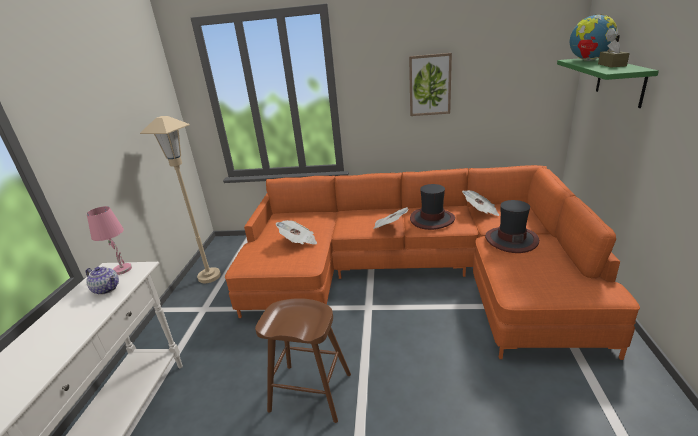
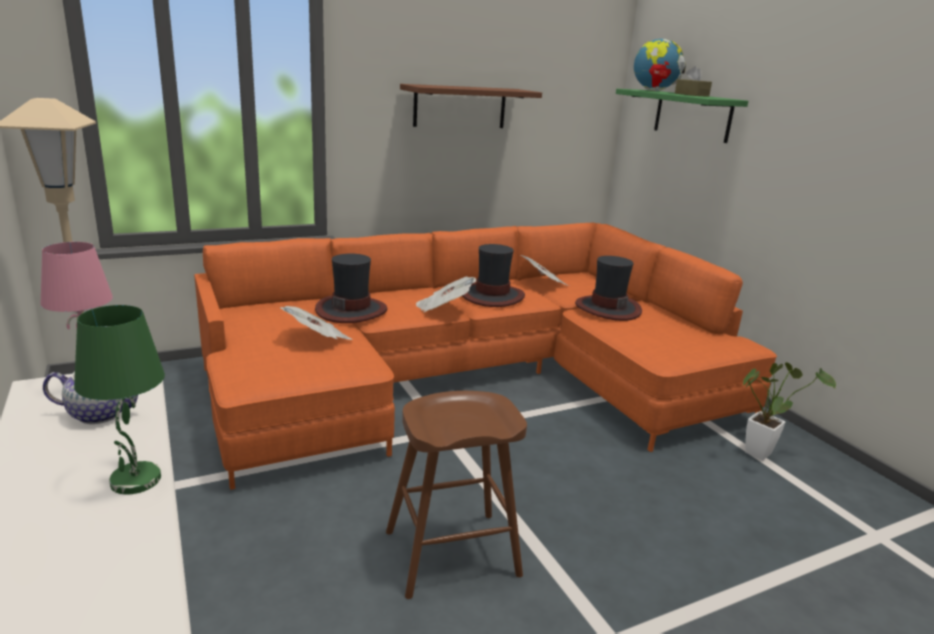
camera: 35 degrees left, 5 degrees down
picture [409,53,452,116] -> brown shelf [400,84,542,128]
none -> green table lamp [74,305,165,495]
none -> hat [315,254,387,323]
none -> potted plant [742,362,836,460]

